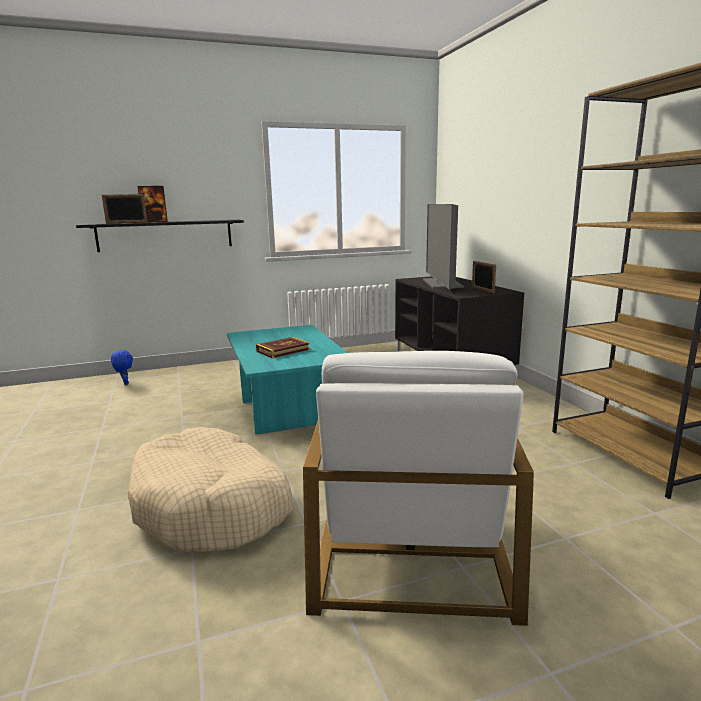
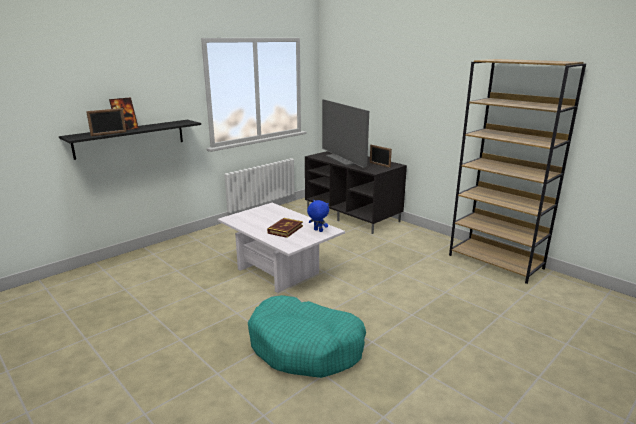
camera: 25 degrees left, 5 degrees up
blue plush toy [111,350,133,385] -> blue plush toy moved to [307,200,329,232]
beige dog bed [128,427,293,552] -> turquoise dog bed [248,295,366,378]
turquoise coffee table [227,325,347,435] -> white coffee table [218,203,345,293]
white armchair [303,351,534,626] -> none

